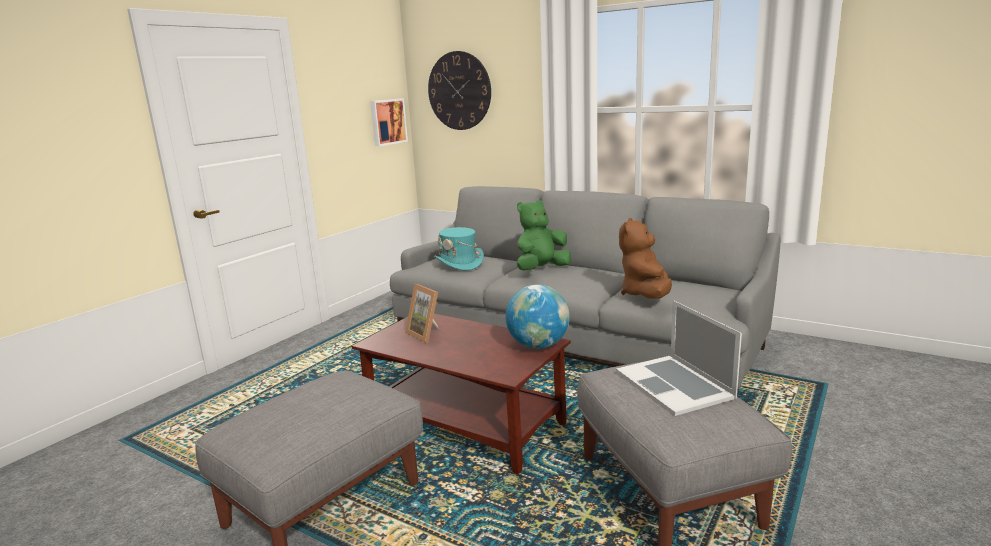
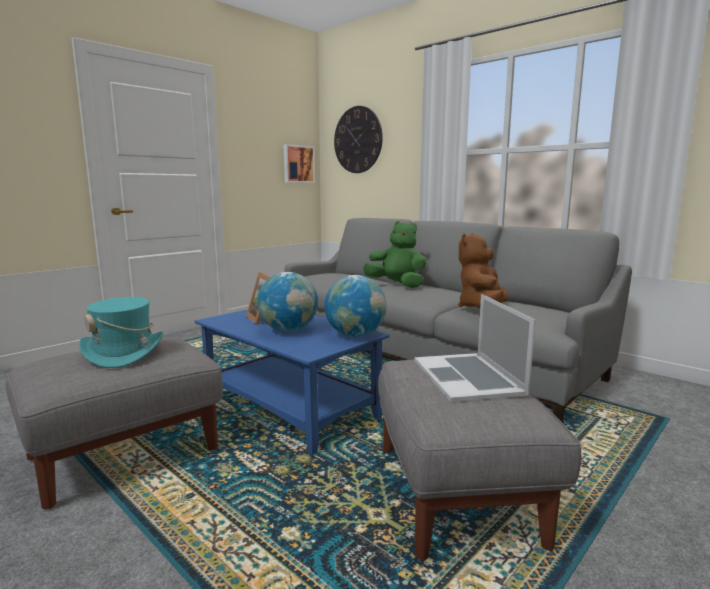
camera: 10 degrees right, 5 degrees down
brown coffee table [351,314,571,474] -> blue coffee table [194,309,389,455]
turquoise hat [434,227,484,271] -> turquoise hat moved to [79,297,163,368]
green plush toy [517,200,571,270] -> green plush toy turned 60 degrees clockwise [363,221,426,288]
none -> globe [257,272,318,332]

